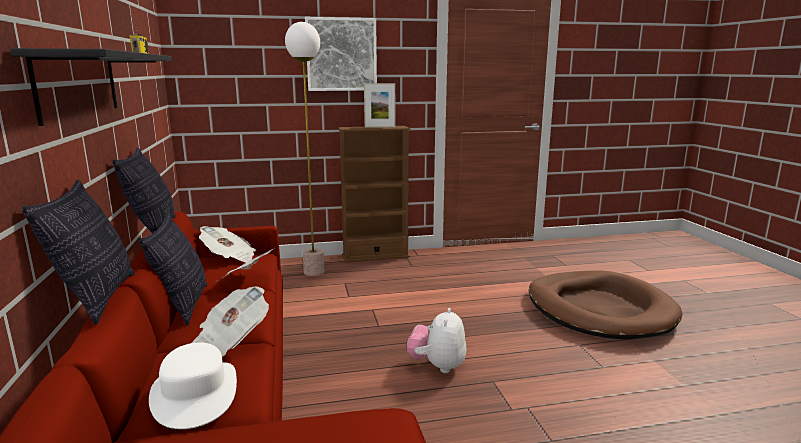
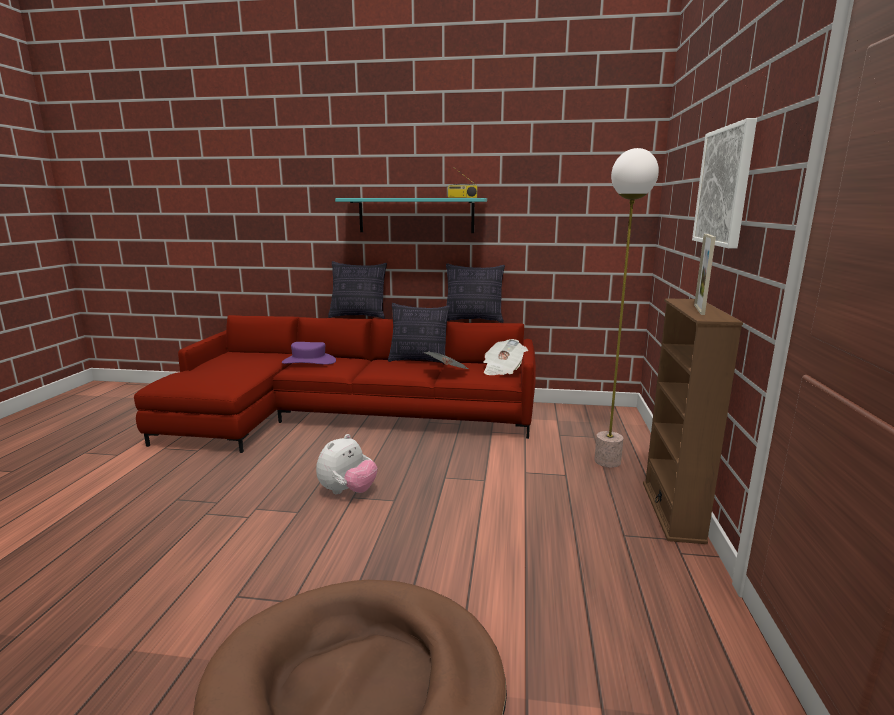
camera: 110 degrees right, 0 degrees up
black shelf [11,48,172,126] -> turquoise shelf [335,198,487,233]
white hat [149,342,237,429] -> purple hat [282,342,336,365]
newspaper [192,286,269,356] -> none
plush toy [407,308,466,373] -> plush toy turned 90 degrees clockwise [316,434,378,494]

